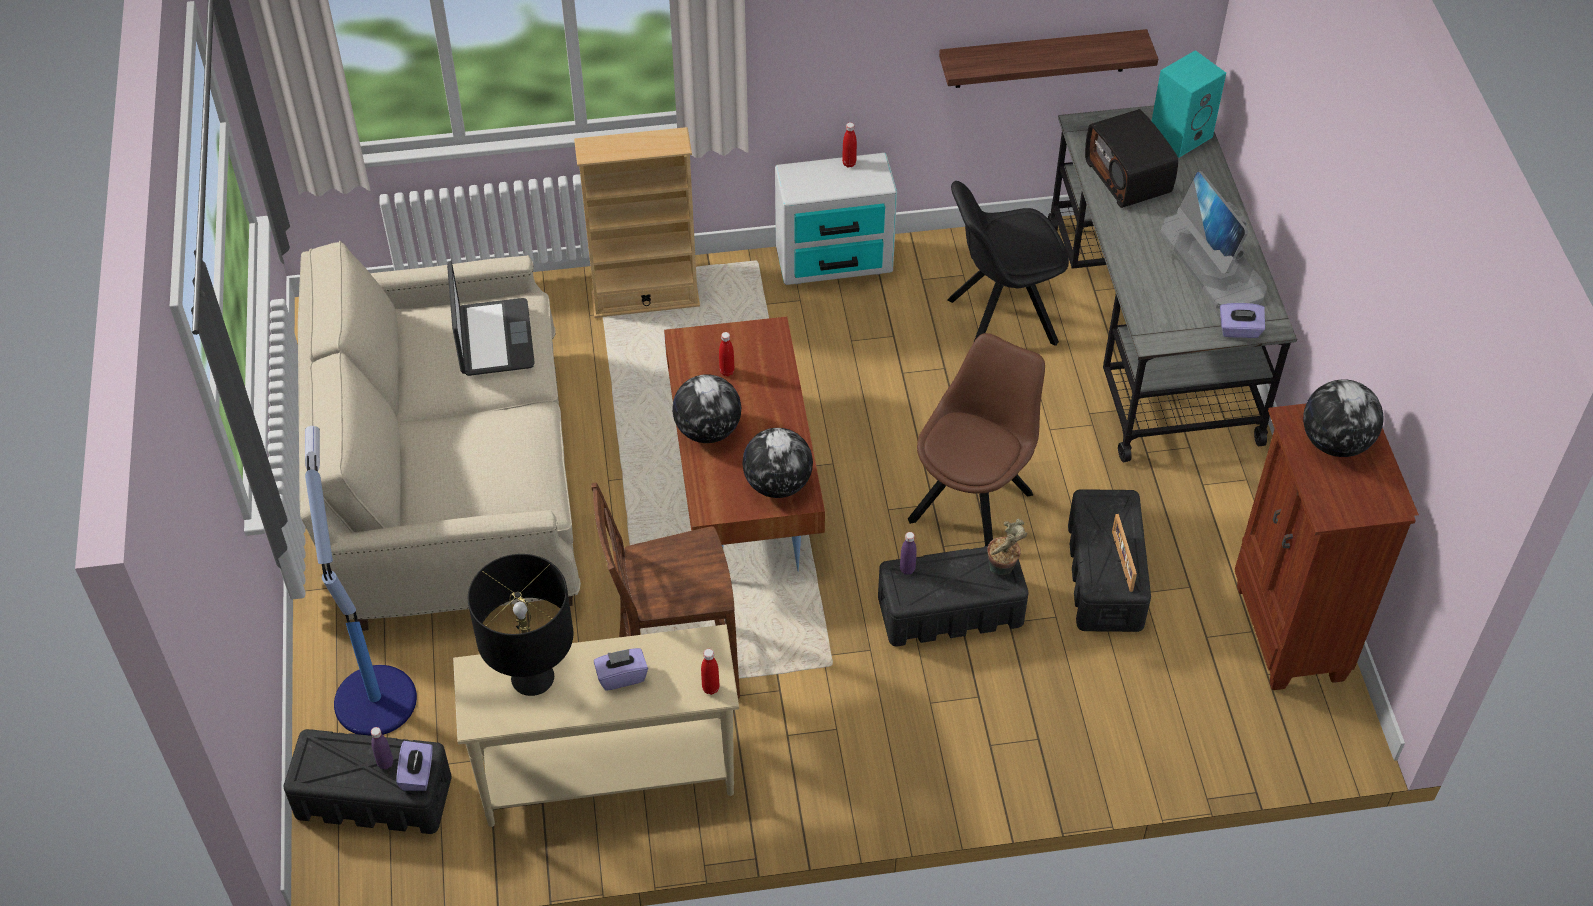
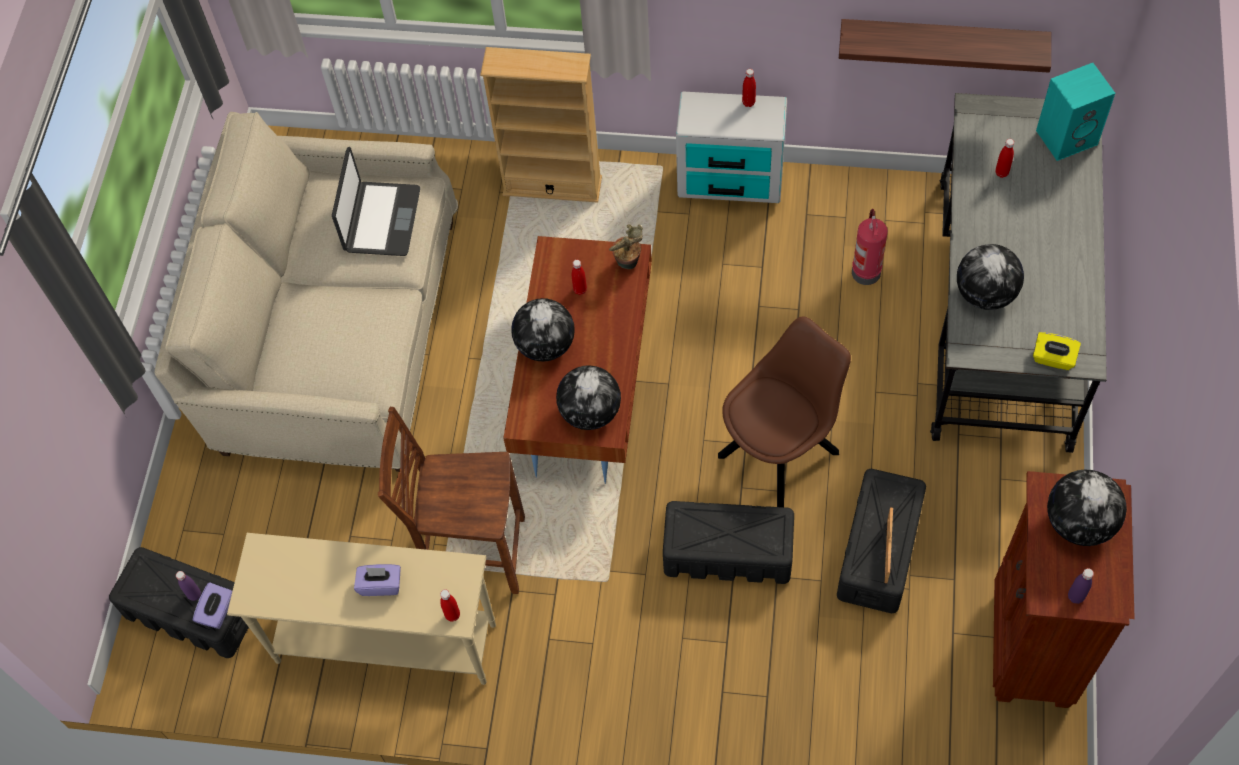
camera: 20 degrees right, 10 degrees up
floor lamp [305,426,417,736] -> none
black table lamp [468,554,573,696] -> none
purple bottle [900,532,917,575] -> purple bottle moved to [1068,568,1094,604]
black chair [947,181,1069,346] -> fire extinguisher [852,209,888,285]
potted plant [987,519,1027,575] -> potted plant moved to [609,224,643,269]
radio [1085,109,1178,208] -> red bottle [995,139,1014,178]
monitor [1160,171,1267,309] -> none
purple tissue box [1220,303,1265,338] -> yellow tissue box [1033,332,1081,370]
none -> globe [957,244,1024,310]

